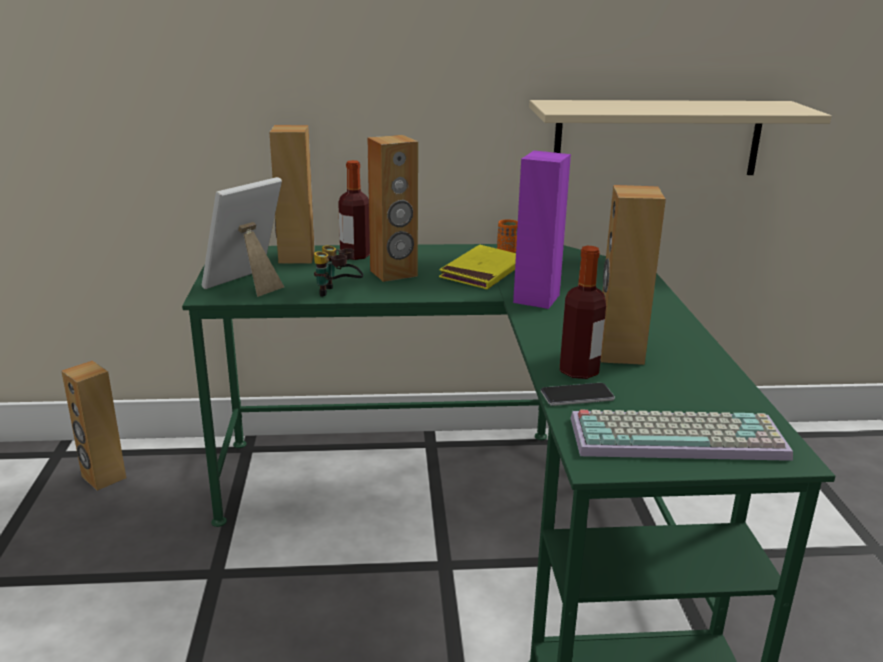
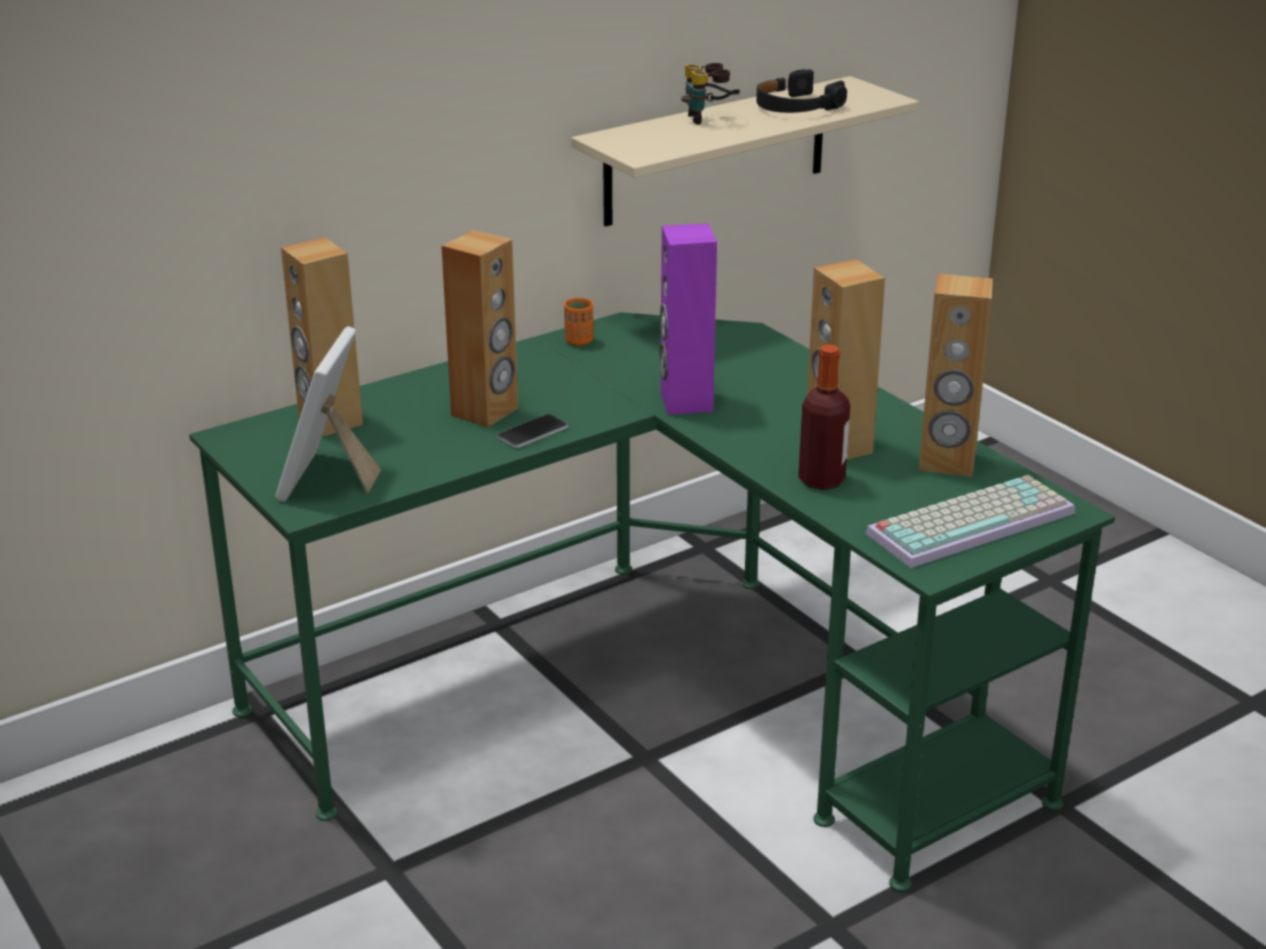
camera: 30 degrees left, 5 degrees up
brown speaker [61,361,126,491] -> brown speaker moved to [918,274,993,477]
binoculars [314,245,364,297] -> binoculars moved to [681,63,740,125]
bottle [338,160,370,260] -> none
yellow book [439,245,516,289] -> none
phone [541,383,615,406] -> phone moved to [497,414,568,448]
none -> black headphones [756,69,847,113]

